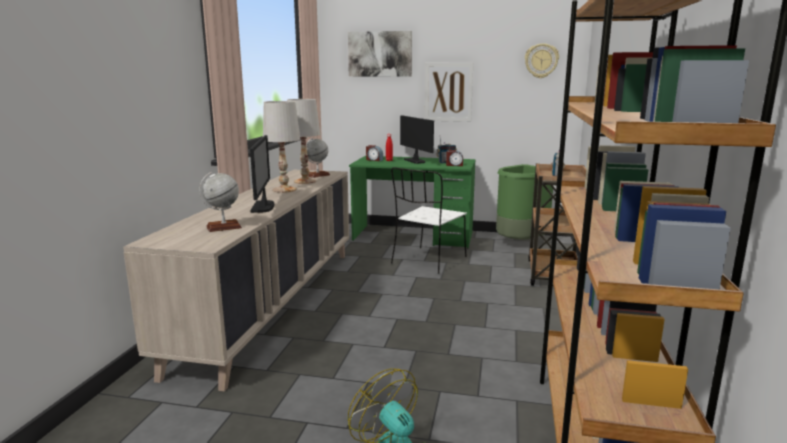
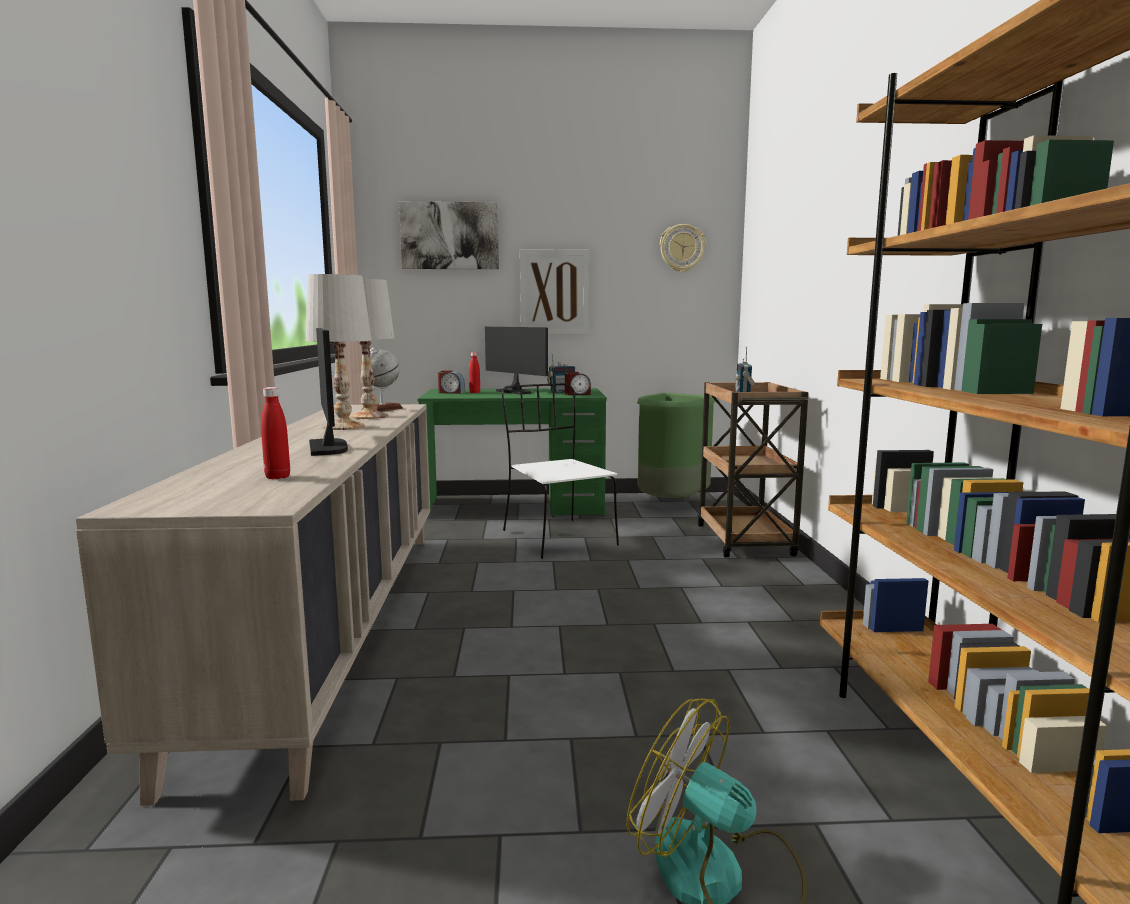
camera: 15 degrees left, 5 degrees down
globe [199,172,242,232] -> red bottle [261,387,290,479]
white chair [391,167,467,274] -> white chair turned 135 degrees clockwise [502,383,619,559]

